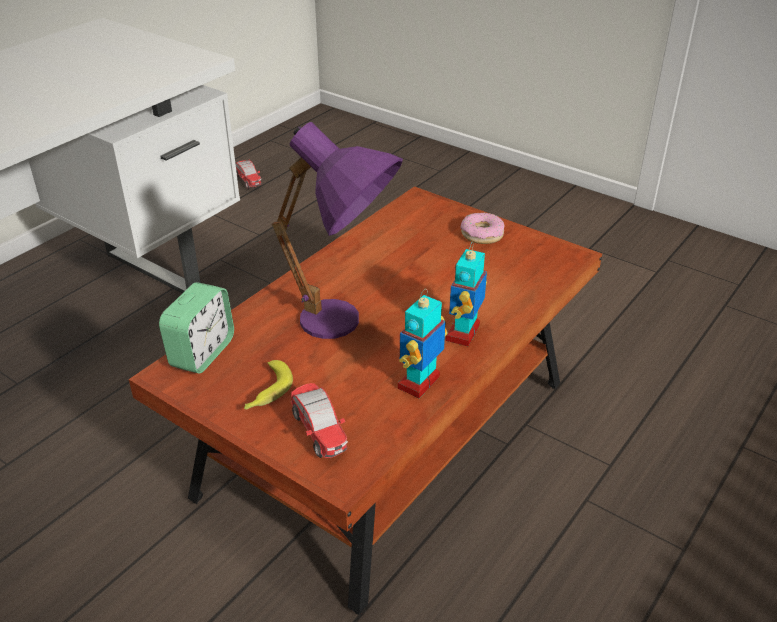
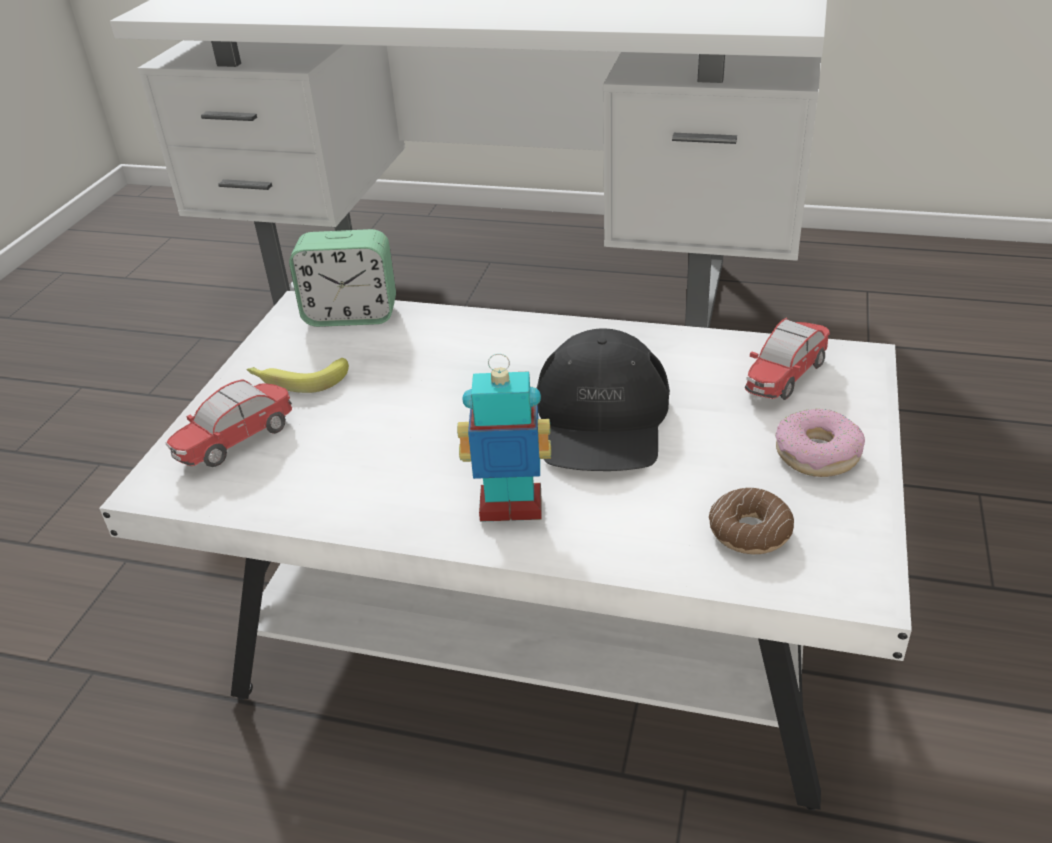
camera: 70 degrees right, 0 degrees up
brown coffee table [129,186,602,615] -> white coffee table [99,291,912,811]
toy car [235,160,262,189] -> toy car moved to [745,318,830,400]
purple table lamp [272,122,403,339] -> none
toy robot [398,289,448,398] -> none
none -> black cap [537,328,670,471]
none -> donut [709,487,794,554]

